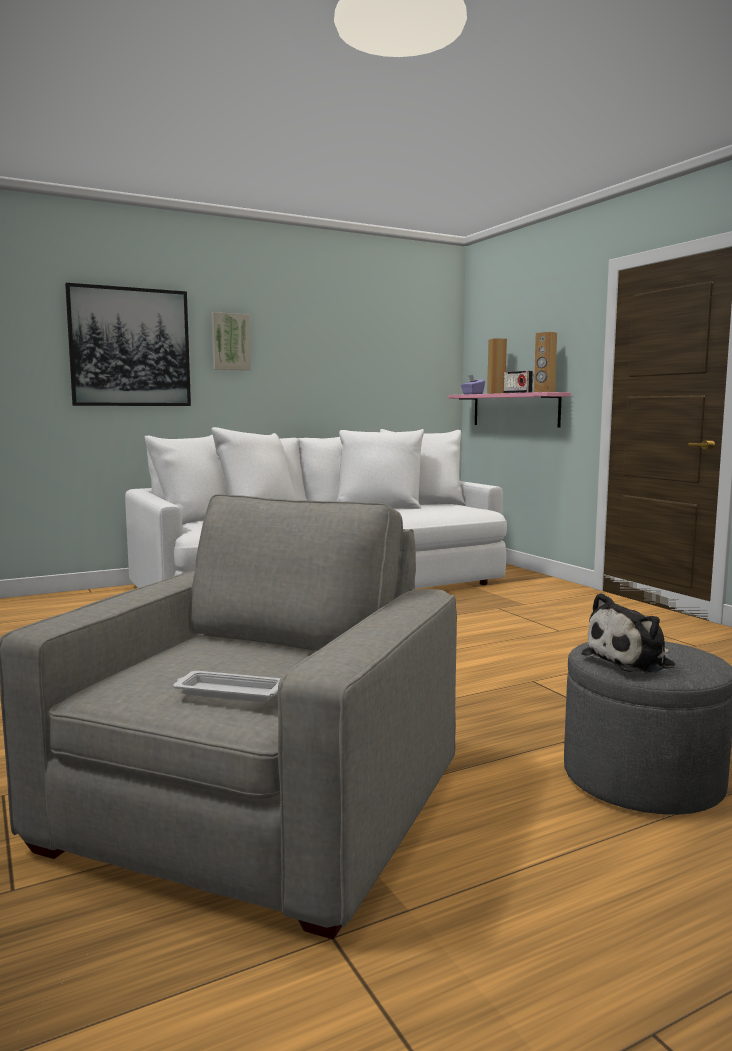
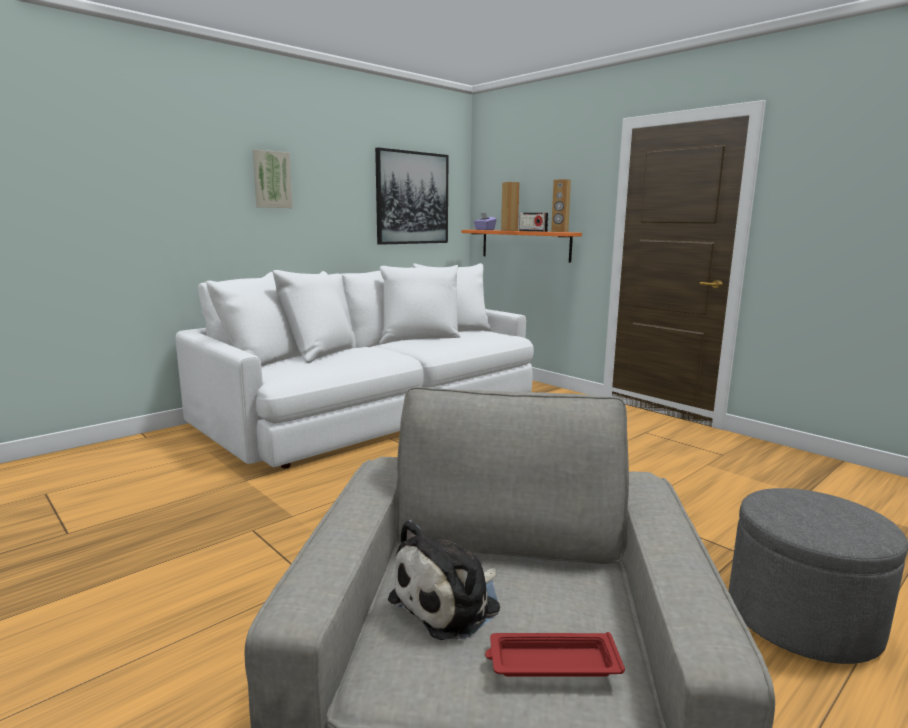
camera: 15 degrees left, 5 degrees up
picture [65,283,191,406] -> picture moved to [375,147,449,245]
white tray [173,671,281,702] -> red tray [485,632,625,677]
pink shelf [448,392,571,427] -> orange shelf [462,230,582,263]
plush toy [582,593,675,674] -> plush toy moved to [388,520,500,640]

